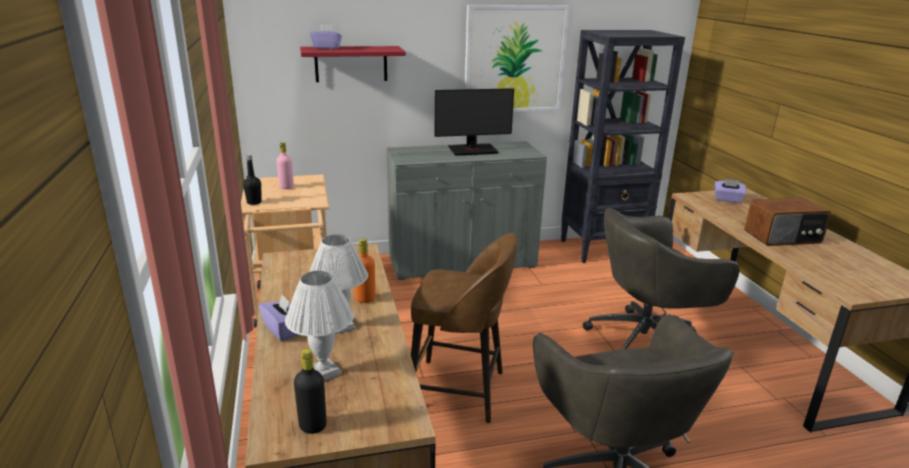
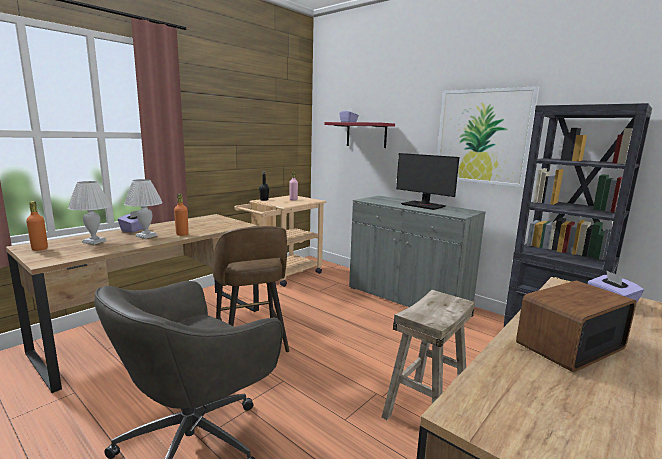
camera: 55 degrees right, 10 degrees down
black bottle [294,349,327,434] -> orange bottle [26,201,48,251]
grey office chair [583,208,740,350] -> beige stool [381,290,475,420]
radio [744,198,831,246] -> radio turned 105 degrees clockwise [516,280,637,372]

